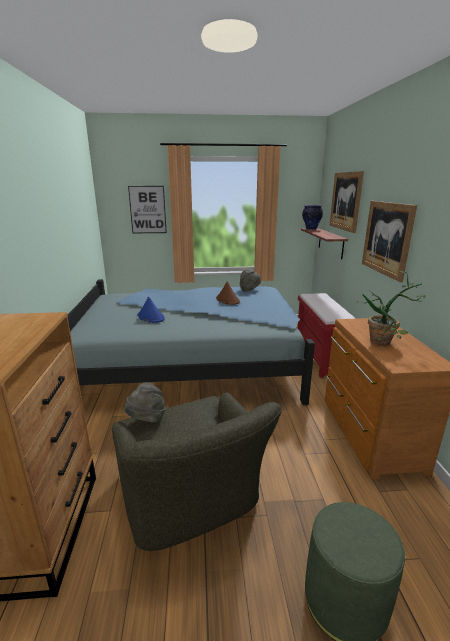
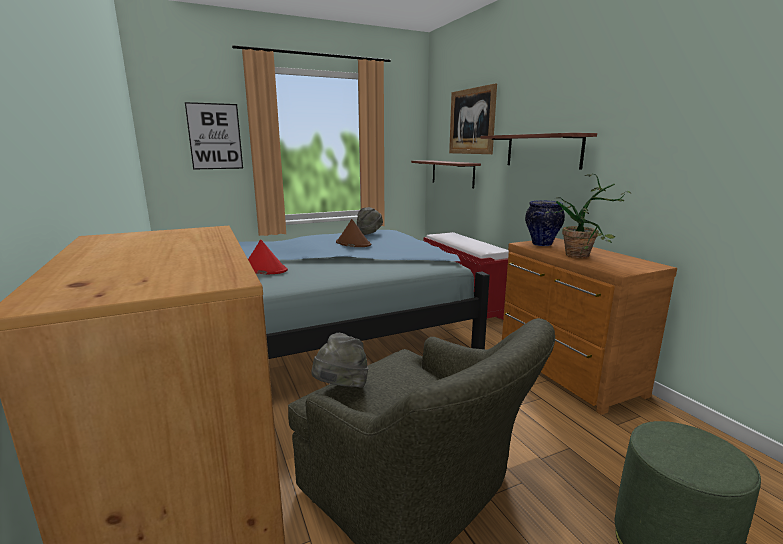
camera: 20 degrees left, 5 degrees down
blue hat [137,297,165,323] -> red hat [248,240,288,274]
vase [302,205,323,230] -> vase moved to [525,200,565,246]
picture [362,201,417,282] -> shelf [481,133,597,170]

